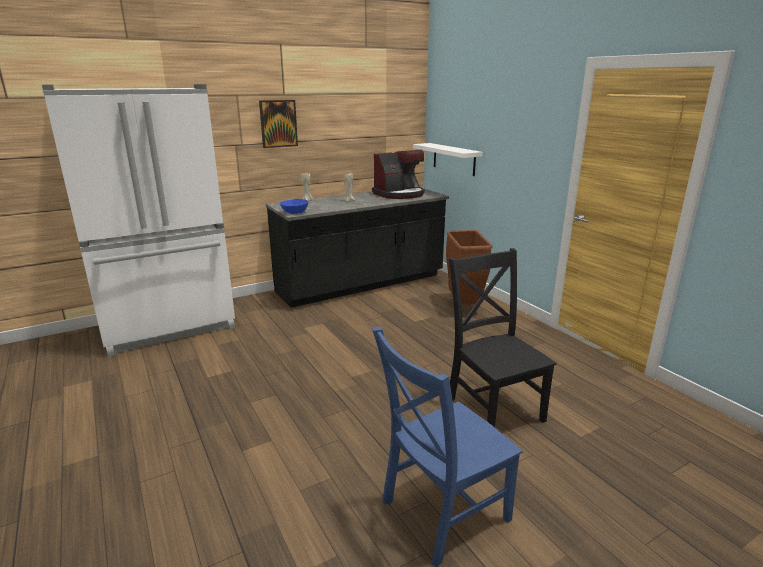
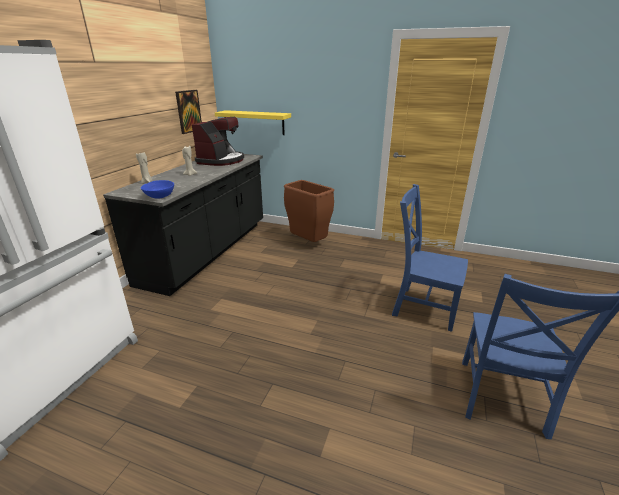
camera: 40 degrees left, 5 degrees up
picture [259,100,298,148] -> picture moved to [175,90,202,134]
white shelf [413,143,483,176] -> yellow shelf [215,110,291,135]
black chair [449,248,557,427] -> blue chair [392,184,468,332]

